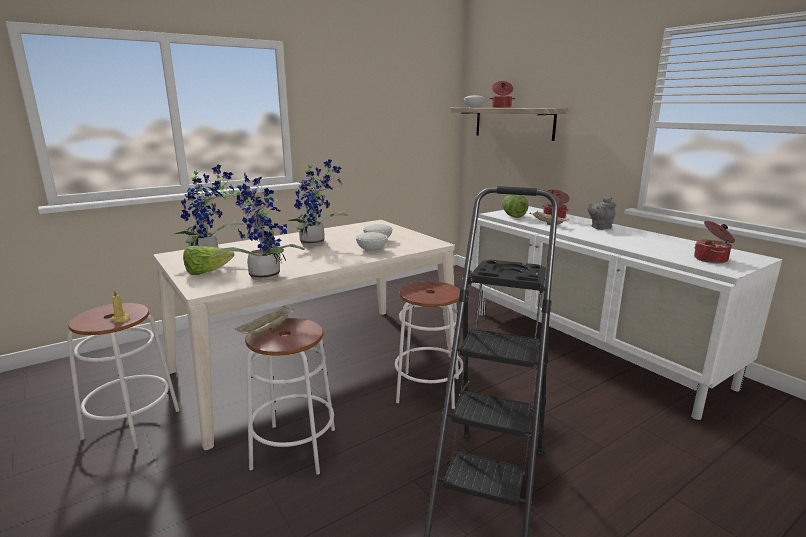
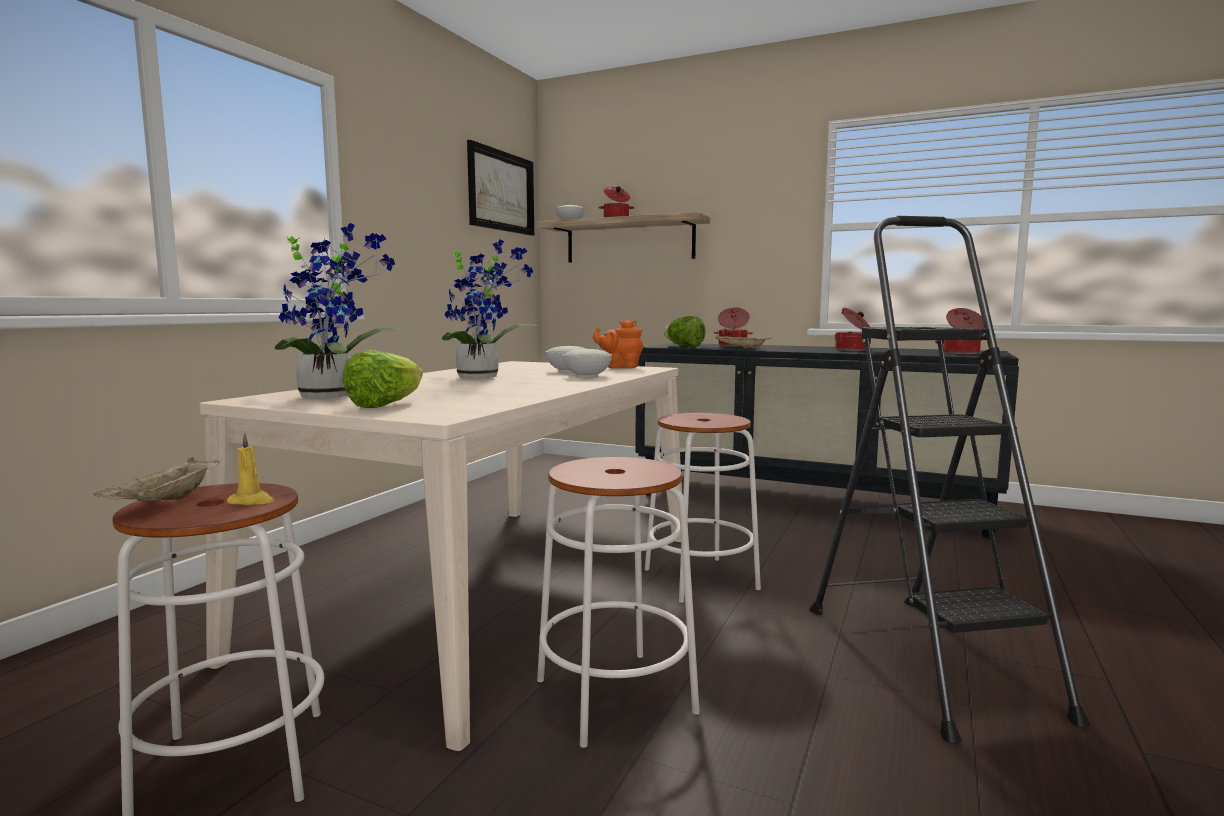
camera: 30 degrees left, 10 degrees down
potted plant [209,173,305,281] -> none
beige tray [235,305,294,334] -> beige tray moved to [94,457,220,501]
white cabinet [471,206,782,420] -> black cabinet [636,343,1019,538]
grey teapot [588,197,616,230] -> none
none -> picture [467,140,534,236]
none -> orange teapot [593,320,643,369]
none -> cooking pot [834,308,870,351]

